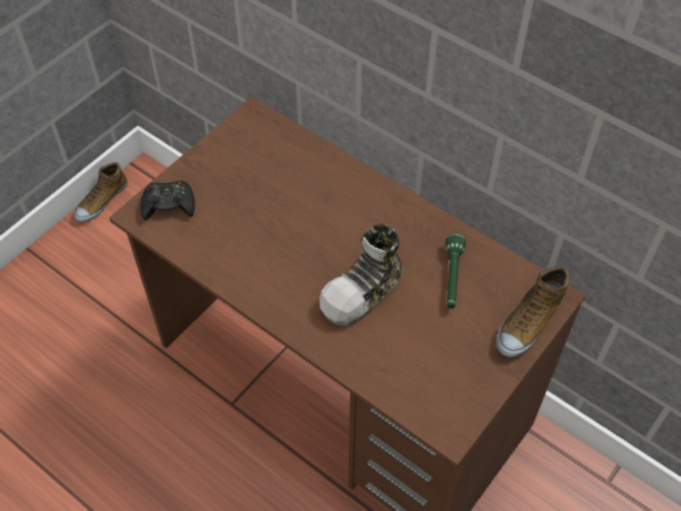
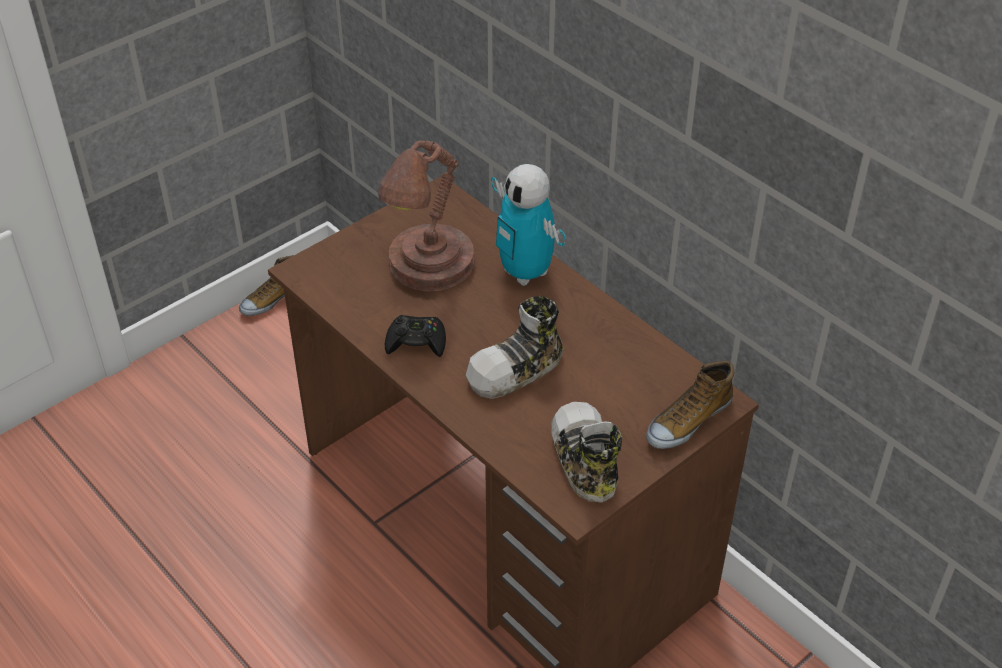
camera: 10 degrees right, 10 degrees down
black game controller [141,181,195,220] -> black game controller moved to [385,315,446,357]
green flashlight [445,234,466,308] -> none
none -> brown table lamp [378,140,474,292]
none -> toy robot [491,164,566,286]
none -> shoe [551,402,622,503]

